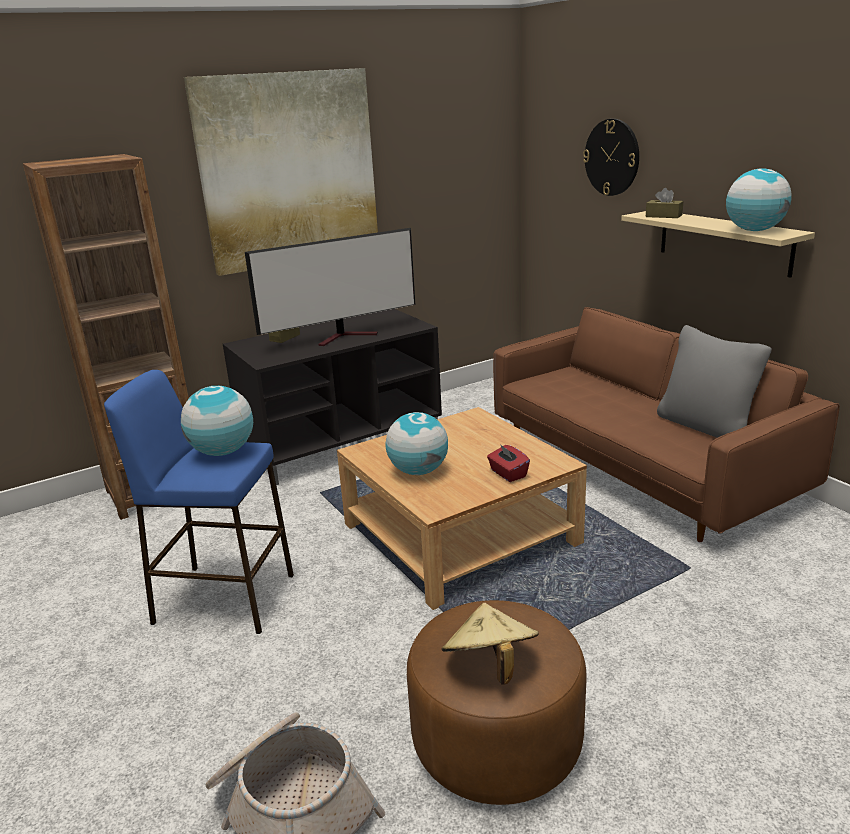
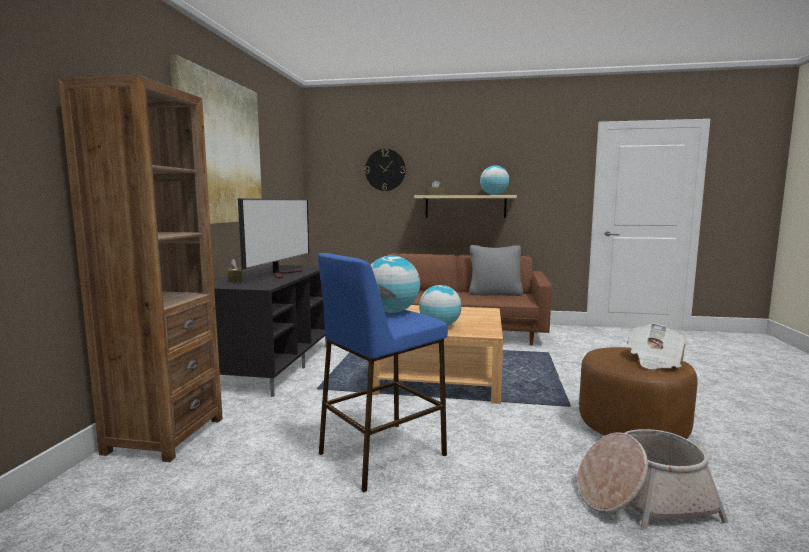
camera: 50 degrees left, 15 degrees down
beige hat [442,603,539,684] -> newspaper [627,323,688,369]
red tissue box [487,444,530,482] -> none

